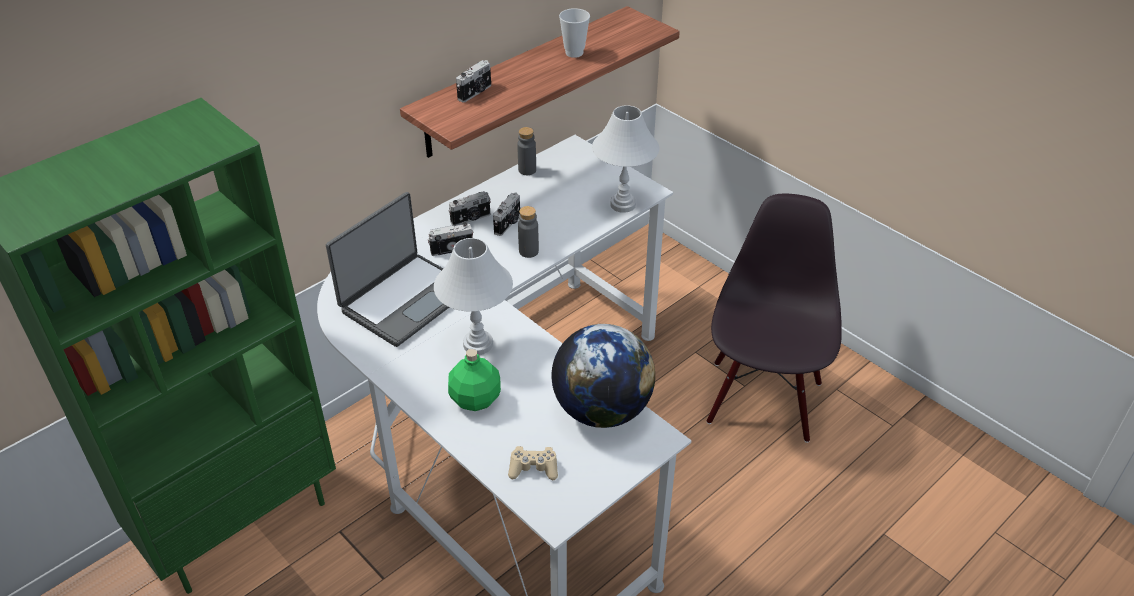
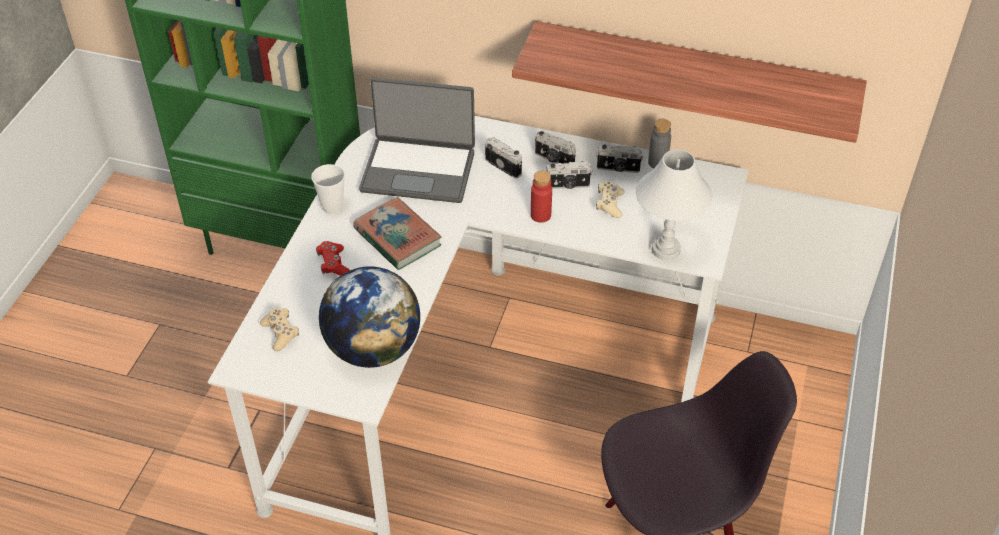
camera: 60 degrees right, 5 degrees up
white table lamp [434,238,513,355] -> book [353,197,442,270]
green bottle [448,349,501,411] -> red game controller [316,241,350,276]
camera [456,60,491,103] -> camera moved to [596,145,643,173]
grey bottle [518,206,539,258] -> red bottle [531,171,552,223]
cup [559,8,590,58] -> cup moved to [311,164,345,214]
none -> beige game controller [596,181,625,218]

